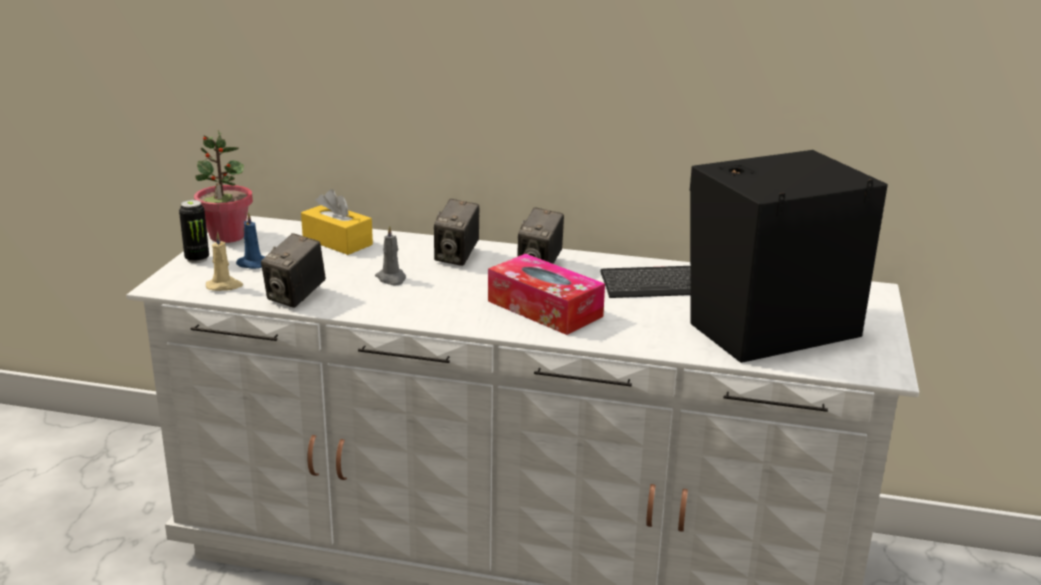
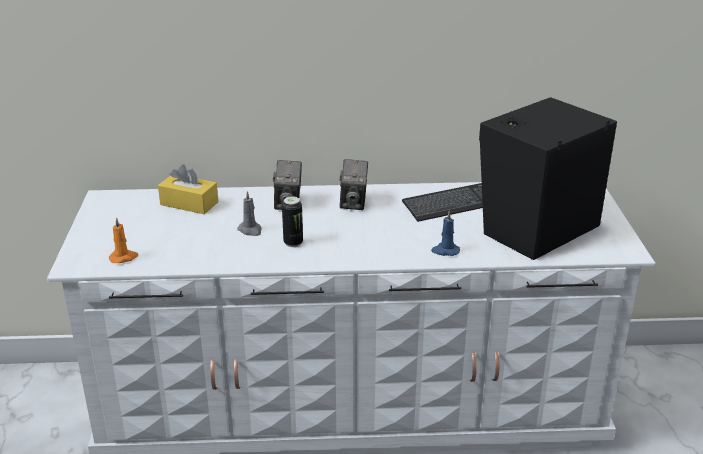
camera: 15 degrees left, 5 degrees up
can [179,200,209,263] -> can moved to [282,196,303,247]
potted plant [194,130,253,243] -> none
beige candle [206,232,243,291] -> orange candle [109,217,138,263]
blue candle [236,212,266,269] -> blue candle moved to [431,211,460,256]
camera [261,233,326,308] -> none
tissue box [488,253,605,335] -> none

